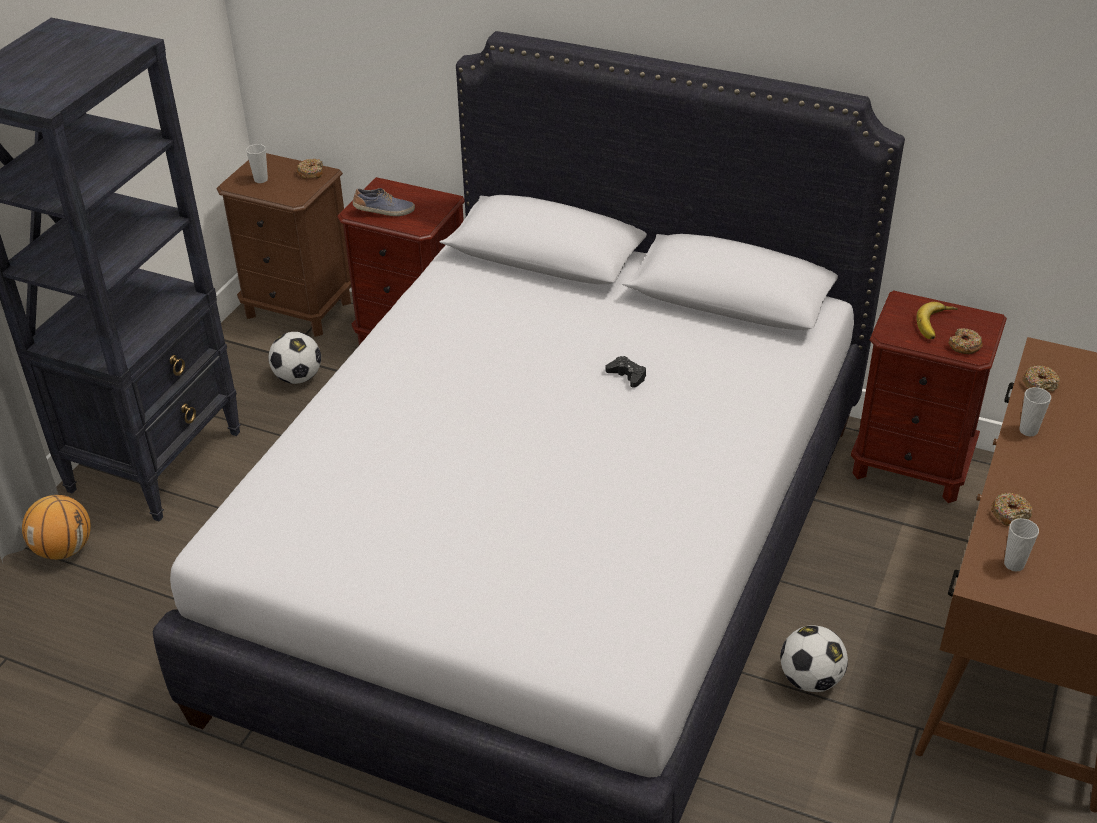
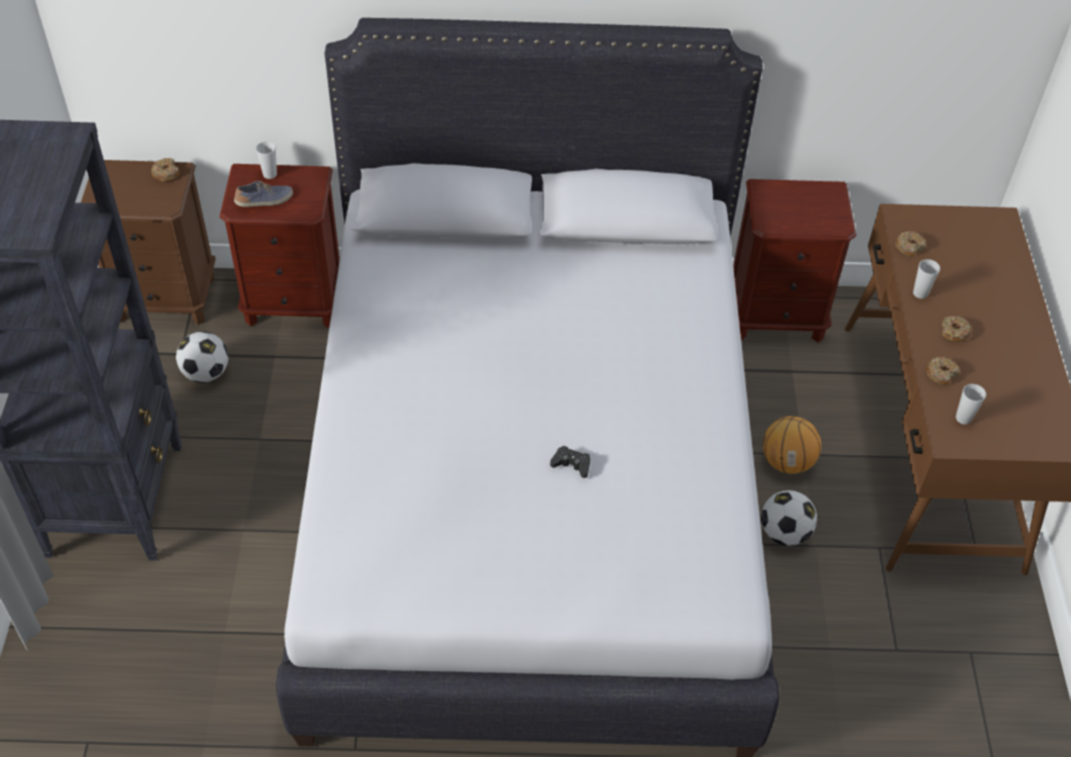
camera: 25 degrees left, 10 degrees up
basketball [22,495,91,560] -> basketball moved to [763,416,821,474]
cup [246,144,268,183] -> cup moved to [256,141,277,179]
black game controller [605,356,646,388] -> black game controller moved to [550,446,590,478]
banana [916,302,958,339] -> none
donut [948,328,983,354] -> donut moved to [942,316,971,342]

